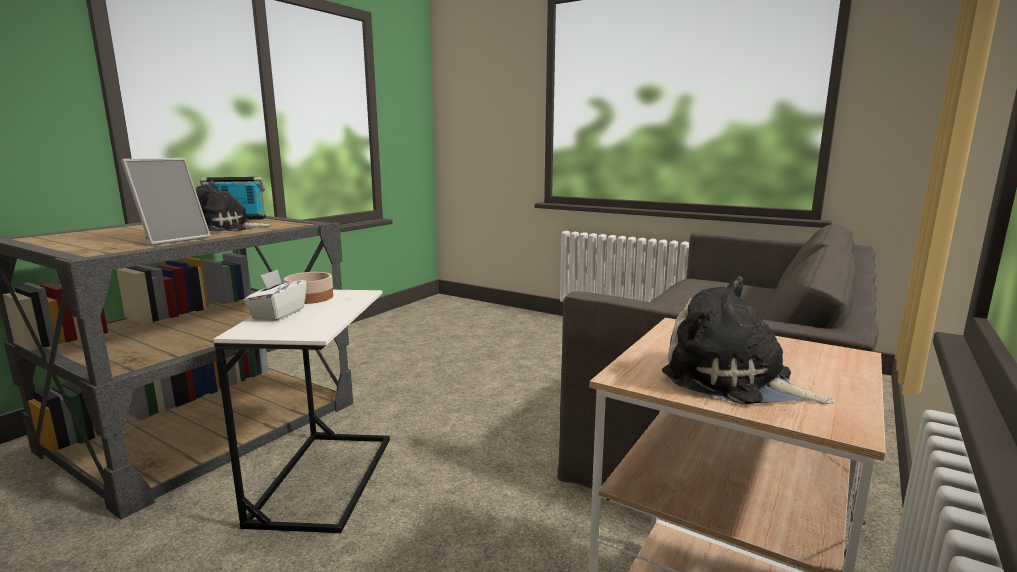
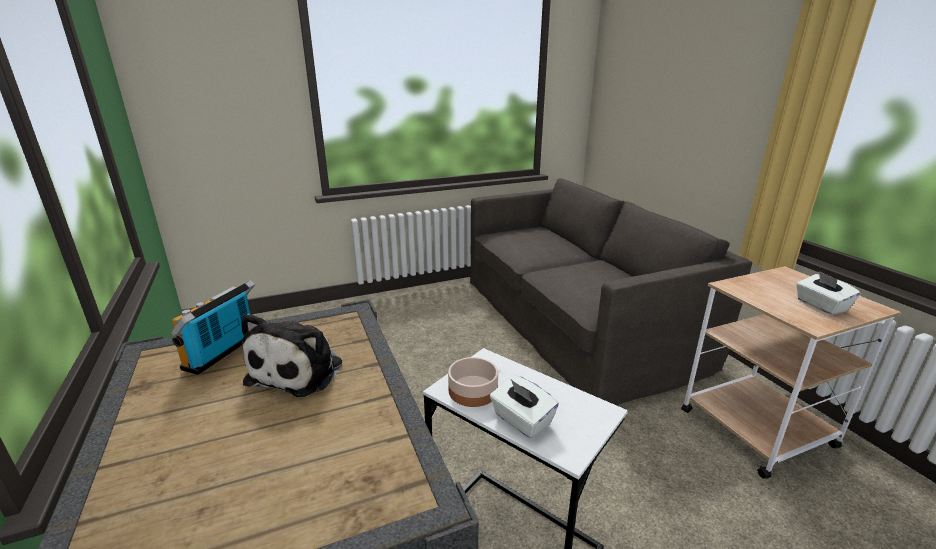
camera: 55 degrees left, 10 degrees up
picture frame [121,158,210,246] -> none
plush toy [662,277,835,405] -> white tissue box [796,271,860,315]

